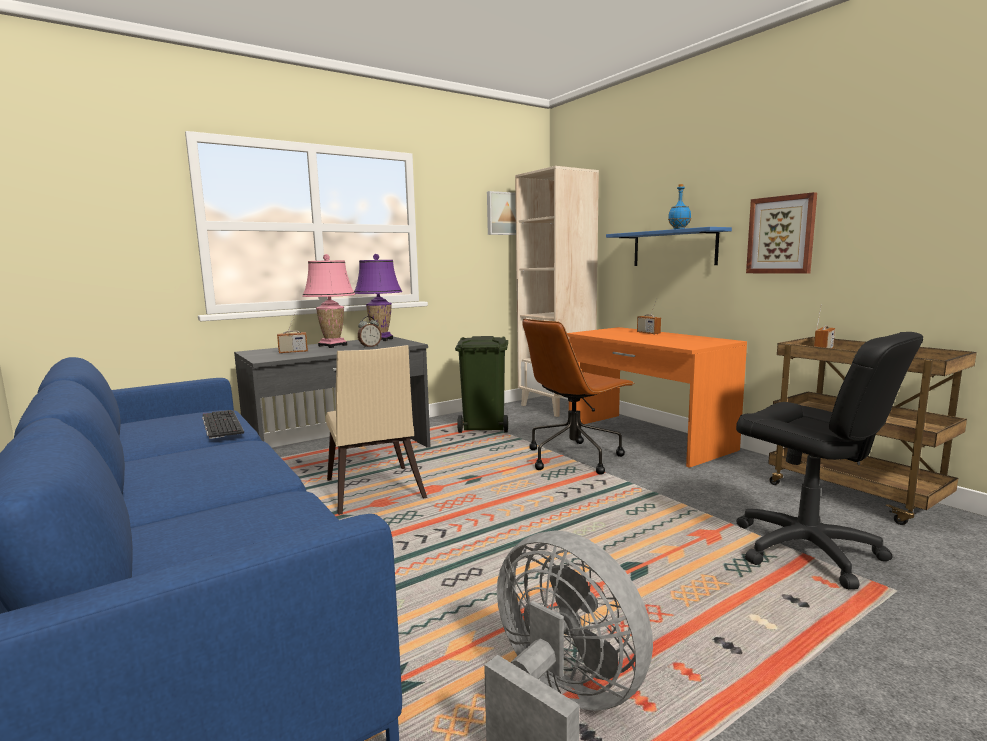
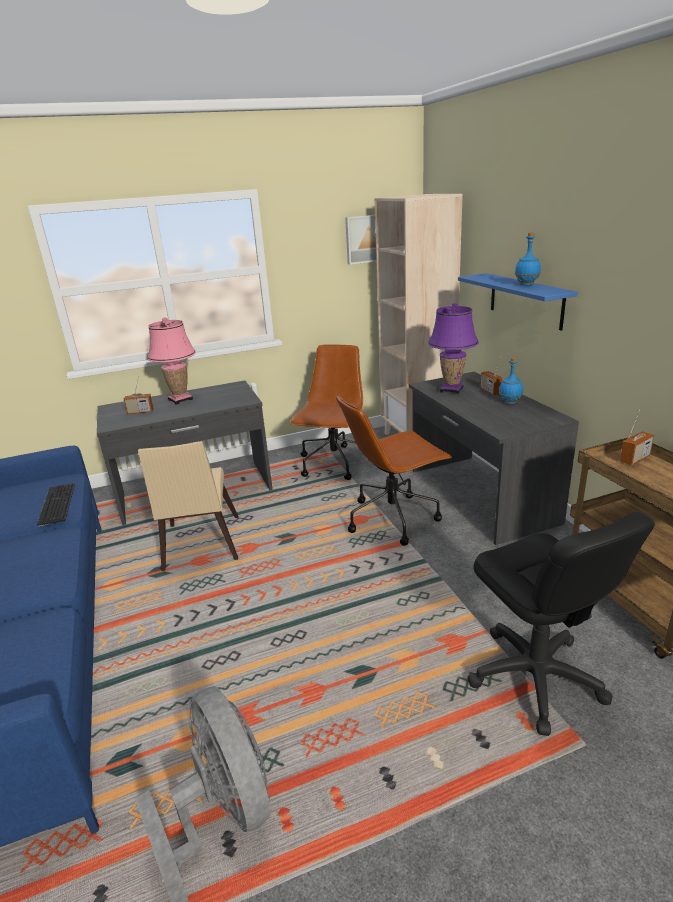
camera: 15 degrees right, 15 degrees up
purple table lamp [354,254,402,341] -> purple table lamp moved to [428,303,479,394]
alarm clock [358,316,382,348] -> none
green trash can [455,336,508,433] -> brown office chair [290,345,363,480]
orange desk [567,327,747,468] -> grey desk [409,372,579,545]
picture [746,192,817,274] -> none
none -> blue bottle [499,357,523,404]

